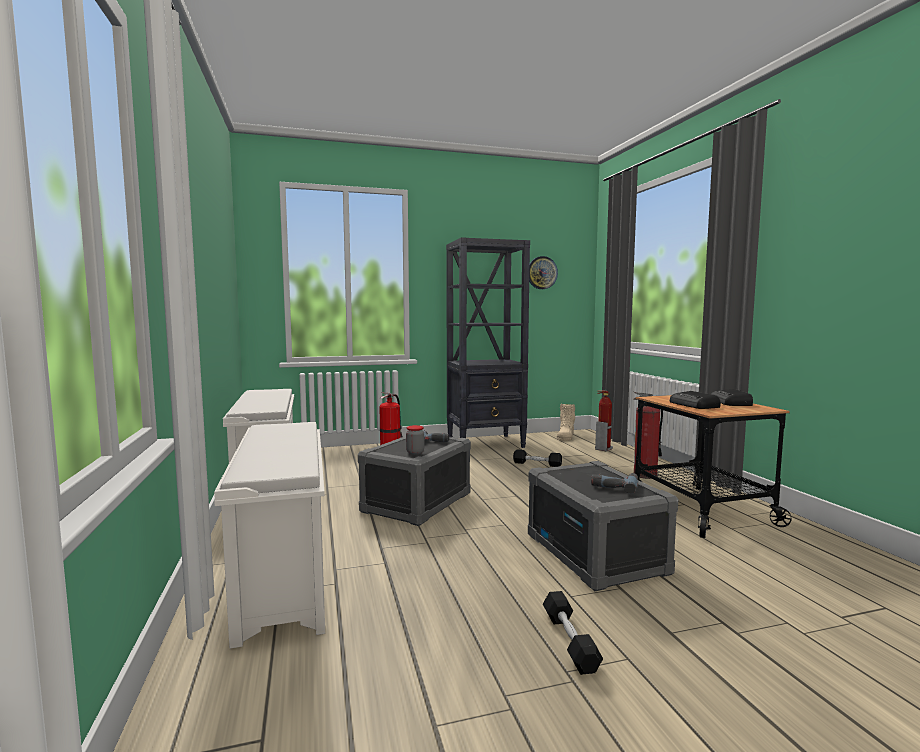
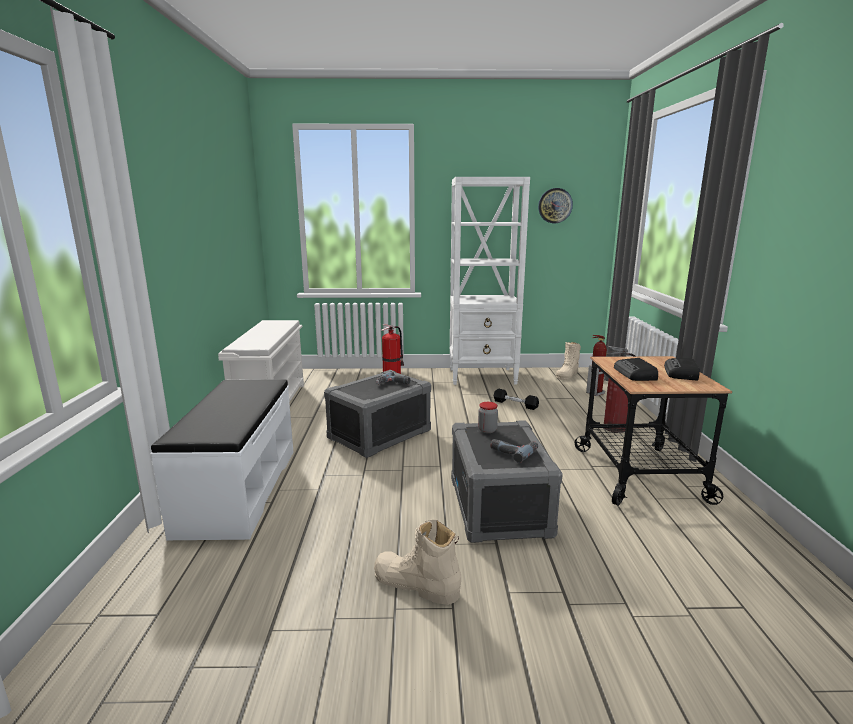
camera: 15 degrees right, 10 degrees up
white shoe rack [214,422,325,649] -> white bench [151,379,294,540]
jar [406,425,424,454] -> jar moved to [478,402,498,433]
black bookcase [446,237,530,448] -> white bookcase [450,177,530,385]
black dumbbell [543,591,603,675] -> beige boot [374,519,461,605]

